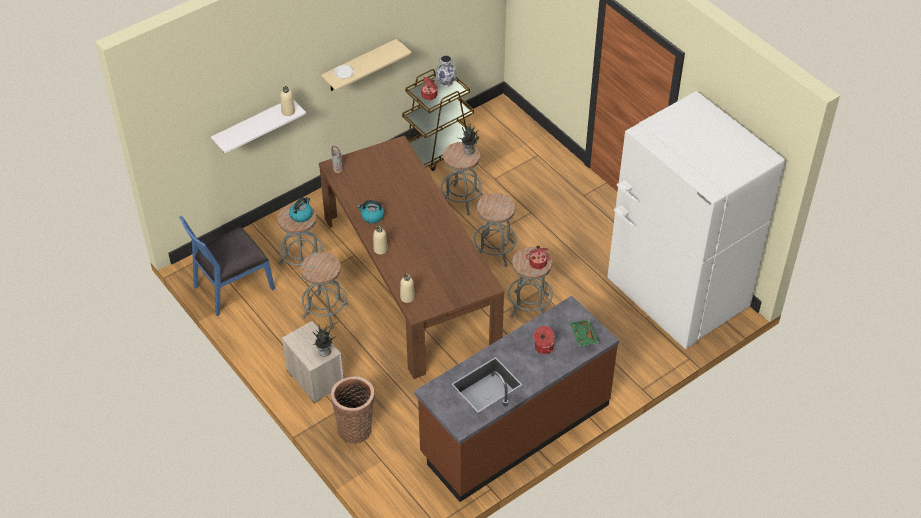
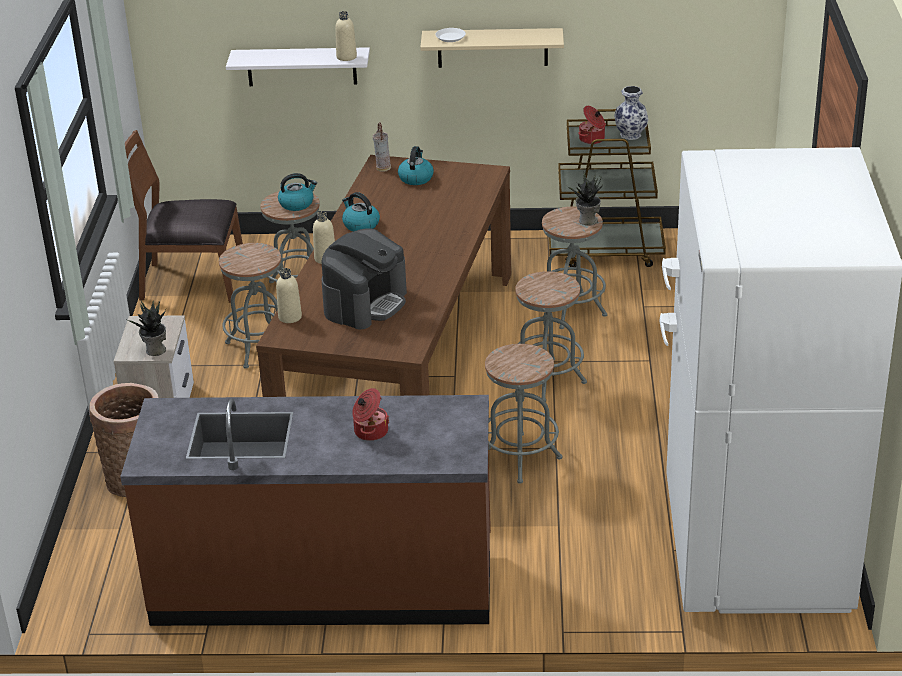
camera: 40 degrees right, 15 degrees down
blue chair [179,215,275,316] -> brown chair [125,130,243,303]
cooking pot [526,246,551,269] -> none
green tray [570,319,599,346] -> none
none -> coffee machine [321,228,407,329]
none -> kettle [398,146,434,185]

